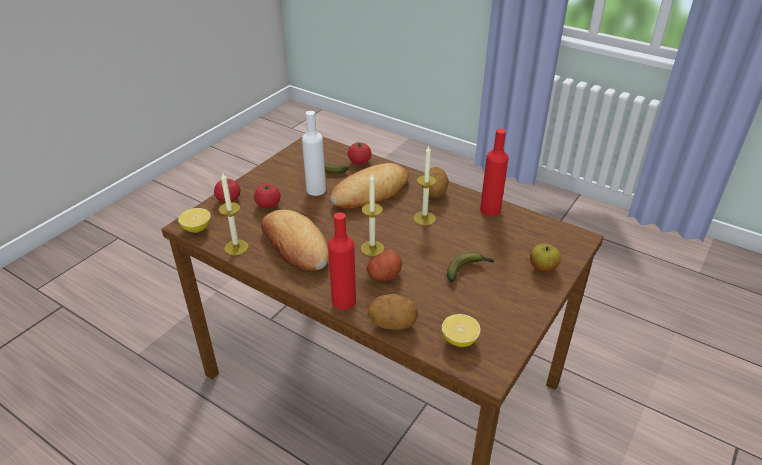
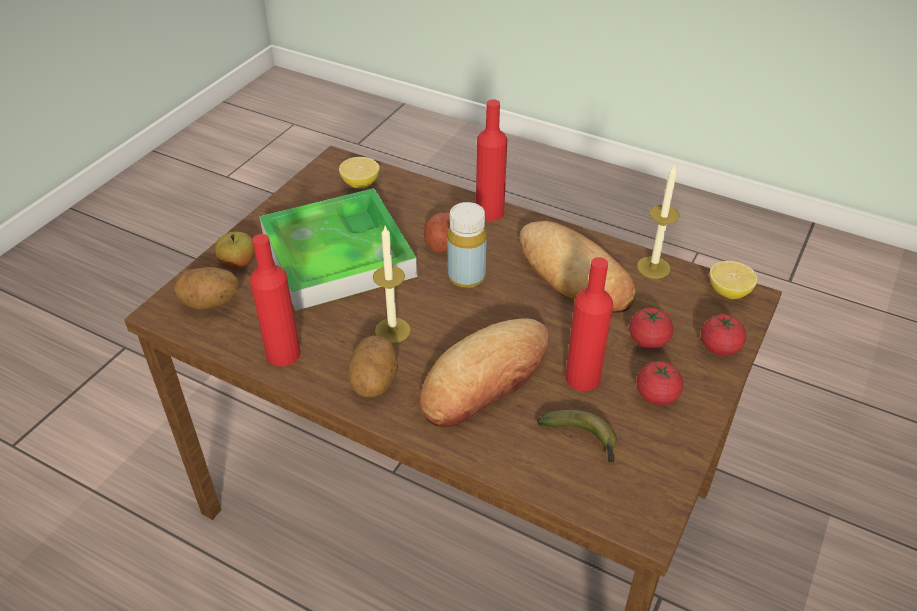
camera: 175 degrees right, 5 degrees up
white bottle [302,111,326,196] -> red bottle [566,257,613,391]
tomato [348,142,372,164] -> tomato moved to [636,361,683,405]
candle [361,174,385,256] -> yellow bottle [447,202,487,288]
potato [368,294,418,330] -> potato moved to [174,267,240,310]
banana [447,252,494,282] -> tray [259,188,417,311]

